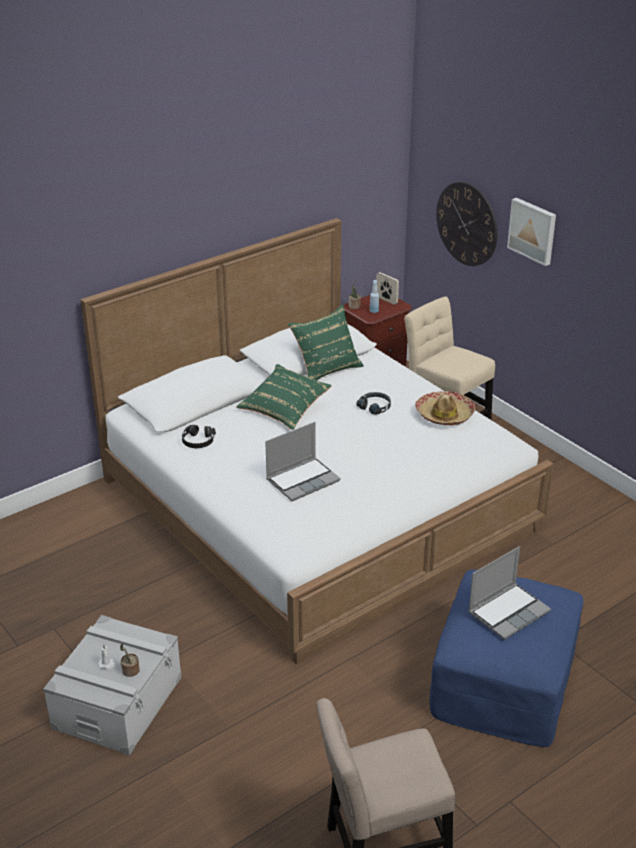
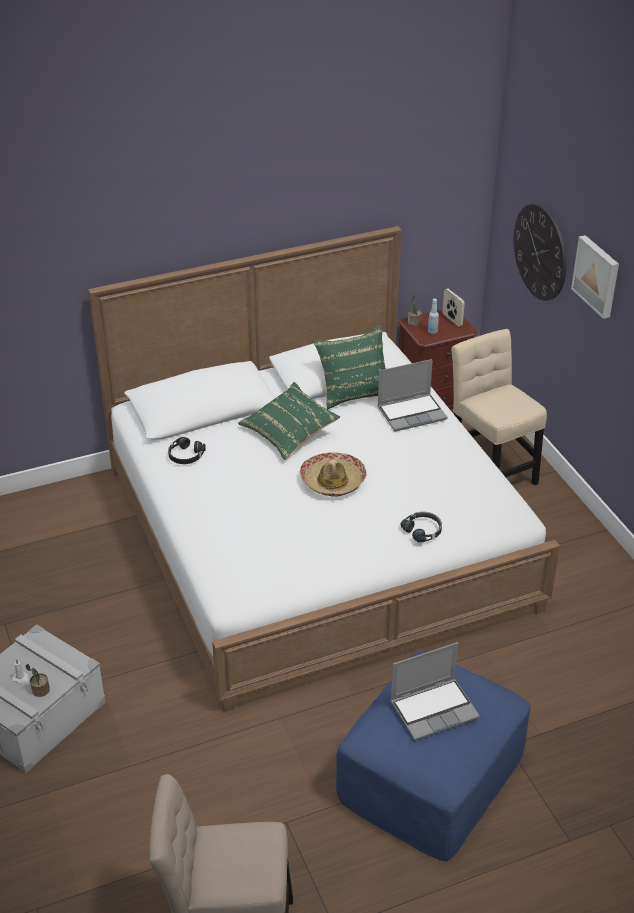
camera: 15 degrees right, 5 degrees up
laptop [265,422,341,501] -> laptop moved to [378,359,448,432]
black headphones [356,392,391,415] -> black headphones moved to [401,512,442,543]
hat [415,391,475,426] -> hat moved to [300,452,367,497]

